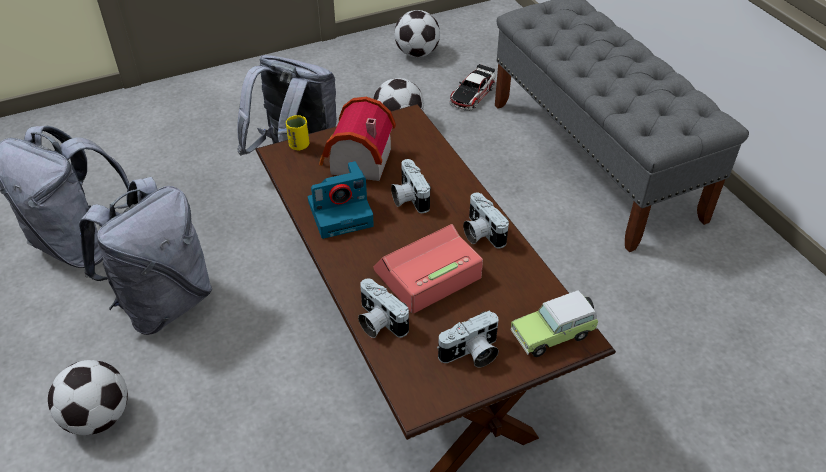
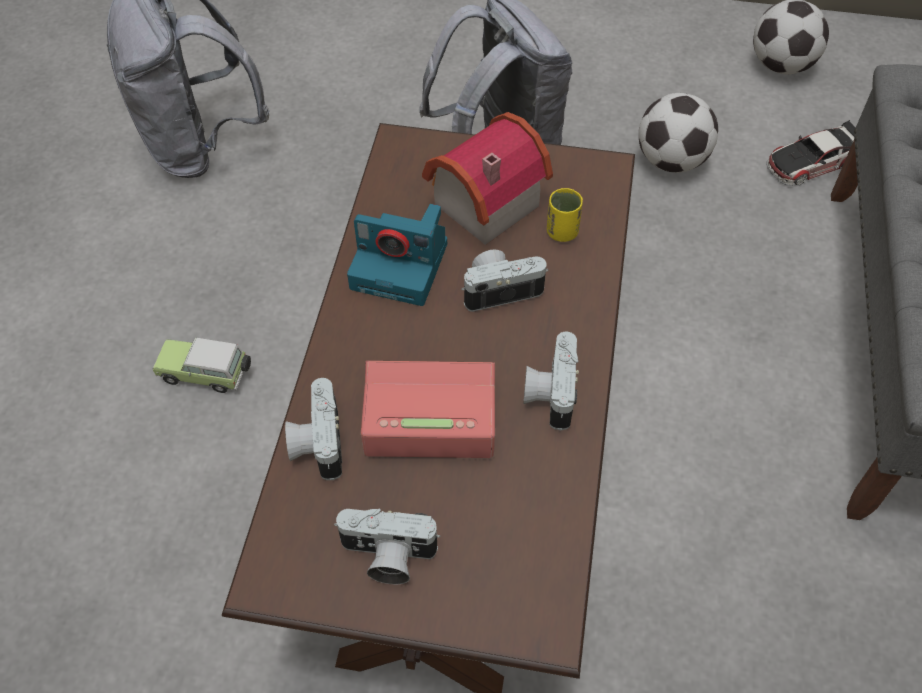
camera: 35 degrees right, 10 degrees up
football [48,360,128,435] -> none
grey backpack [79,177,212,335] -> none
yellow cup [286,115,309,150] -> yellow cup moved to [547,188,583,242]
camera [391,159,431,213] -> camera turned 60 degrees clockwise [461,249,548,312]
toy car [511,290,598,357] -> toy car moved to [153,338,251,393]

